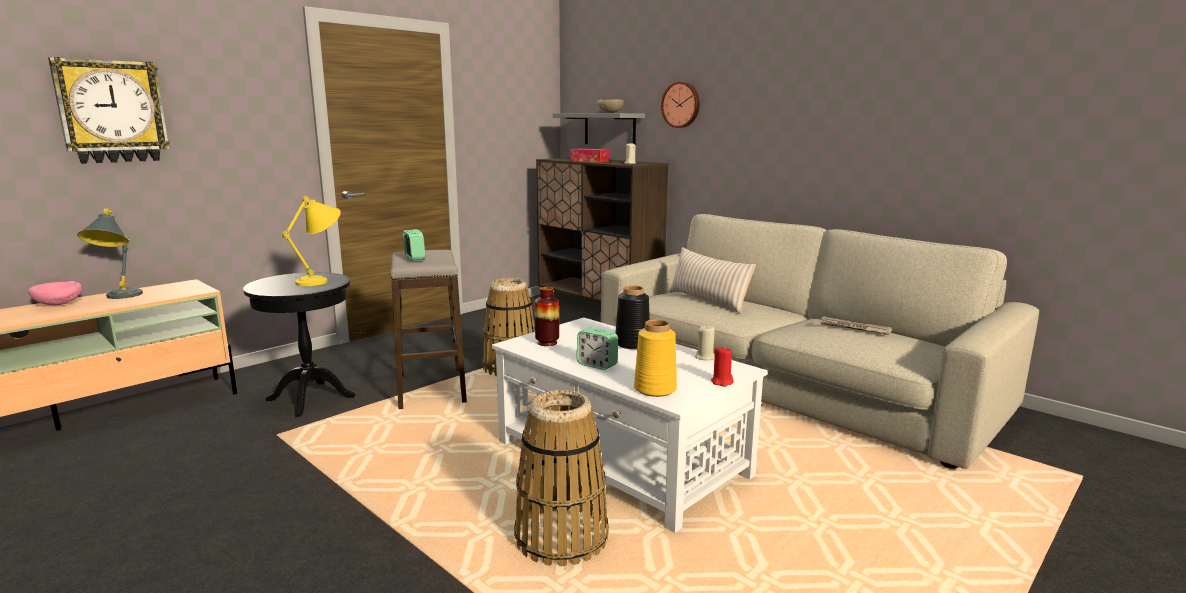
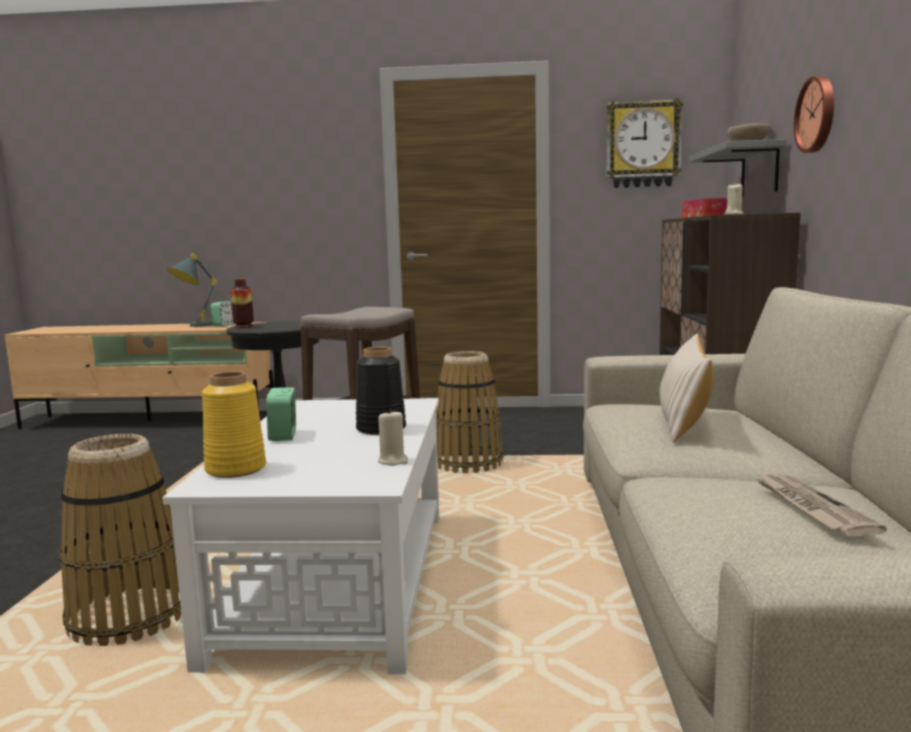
camera: 50 degrees right, 5 degrees down
pink bowl [28,281,82,305] -> none
wall clock [48,57,170,164] -> wall clock moved to [606,98,683,188]
yellow table lamp [282,196,341,286] -> none
alarm clock [403,229,426,261] -> alarm clock moved to [210,301,235,327]
vase [535,287,559,346] -> vase moved to [230,279,254,328]
red candle [711,346,733,387] -> none

